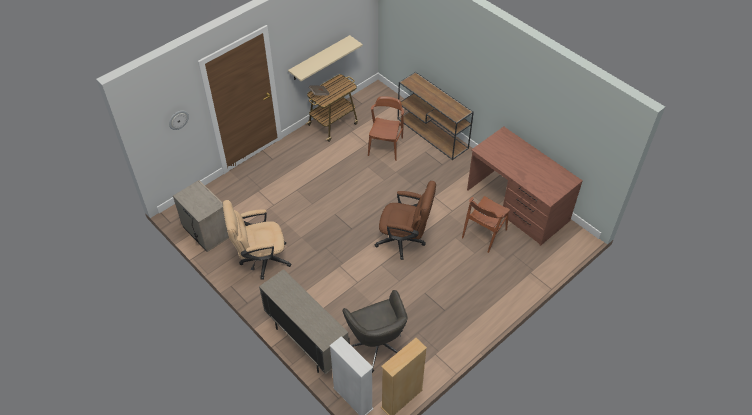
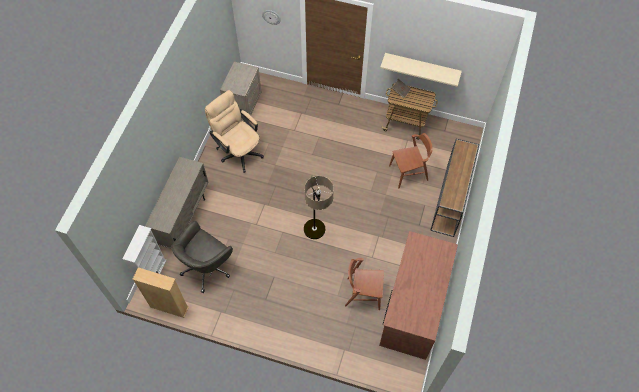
camera: 60 degrees right, 10 degrees up
brown office chair [375,181,436,260] -> floor lamp [304,176,334,239]

